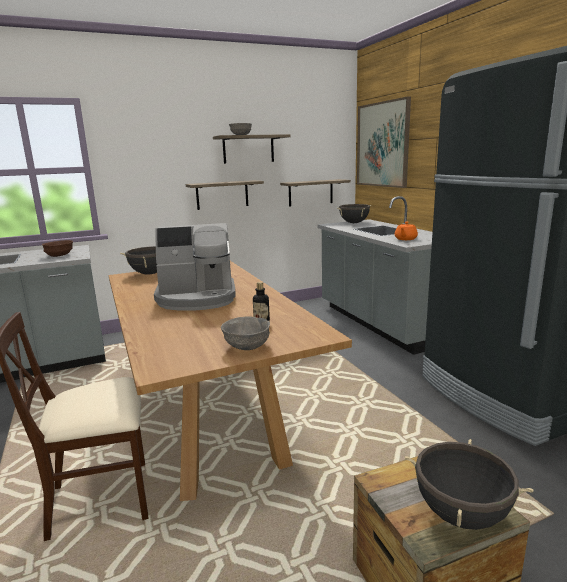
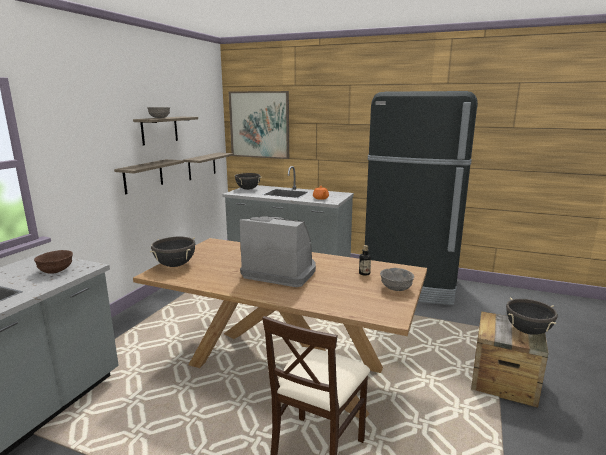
camera: 45 degrees left, 0 degrees up
coffee machine [154,223,236,311] -> coffee machine turned 105 degrees counterclockwise [240,216,316,287]

